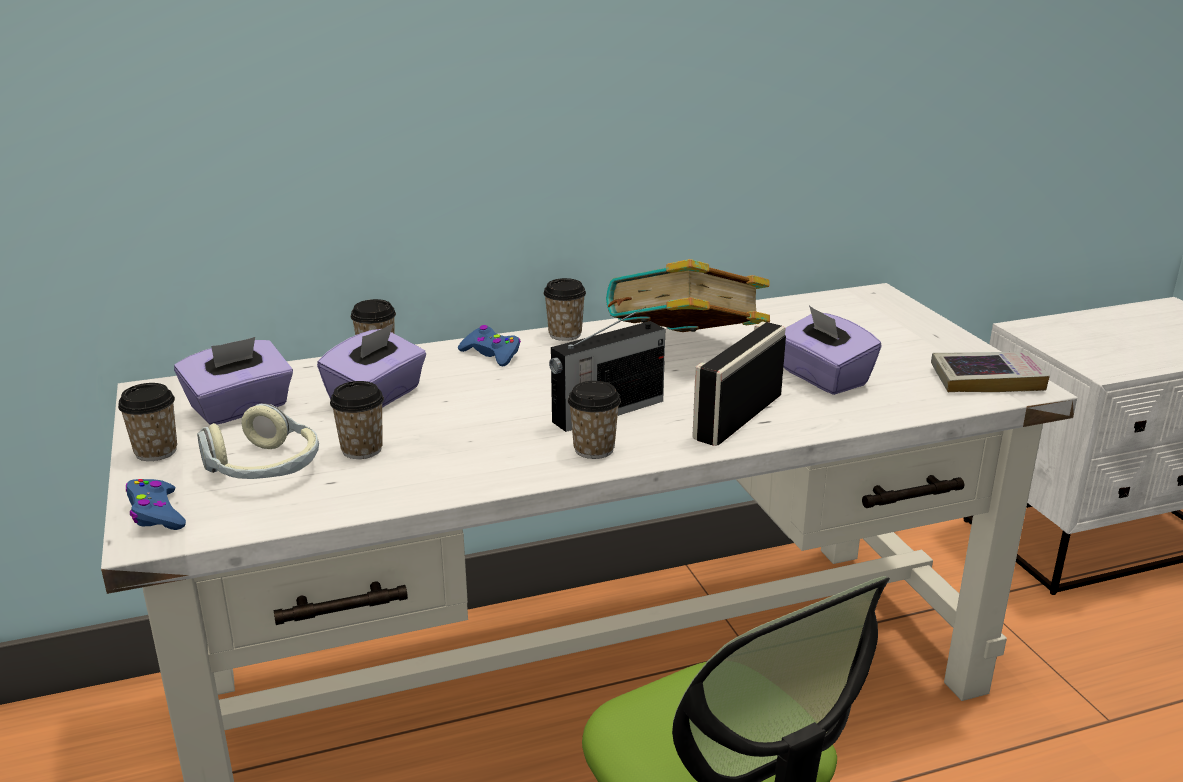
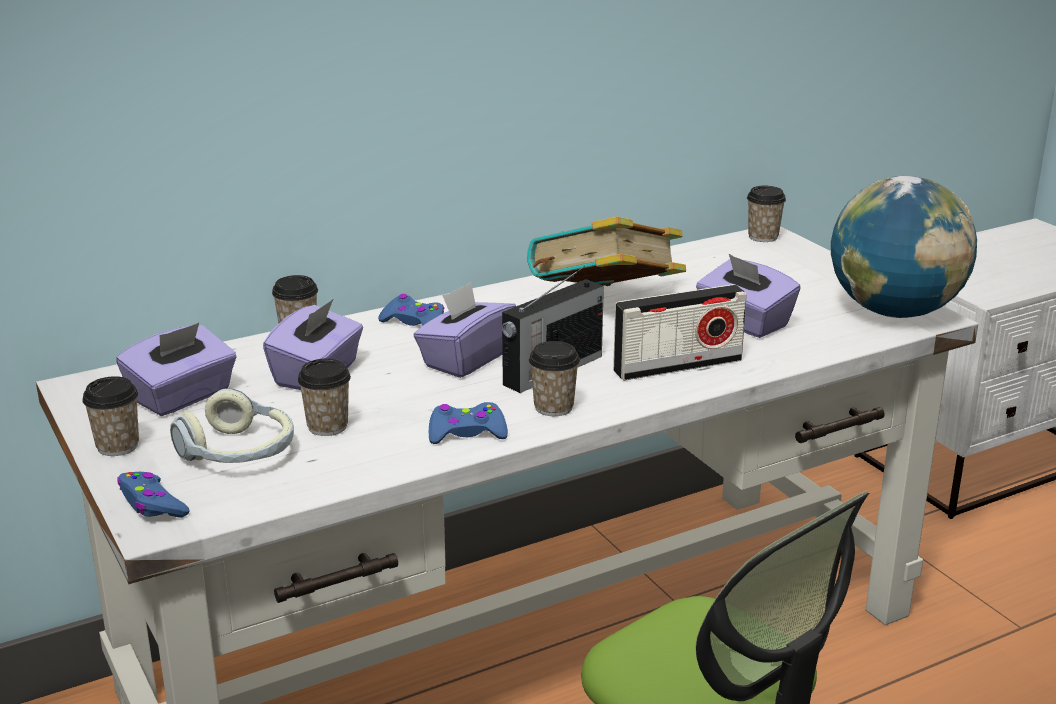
camera: 10 degrees left, 0 degrees up
cup [543,278,586,341] -> cup moved to [747,186,786,242]
radio [692,322,786,446] -> radio turned 135 degrees counterclockwise [613,284,747,381]
book [931,352,1050,392] -> globe [831,176,977,318]
none -> purple tissue box [414,282,516,378]
none -> blue game controller [429,402,508,444]

